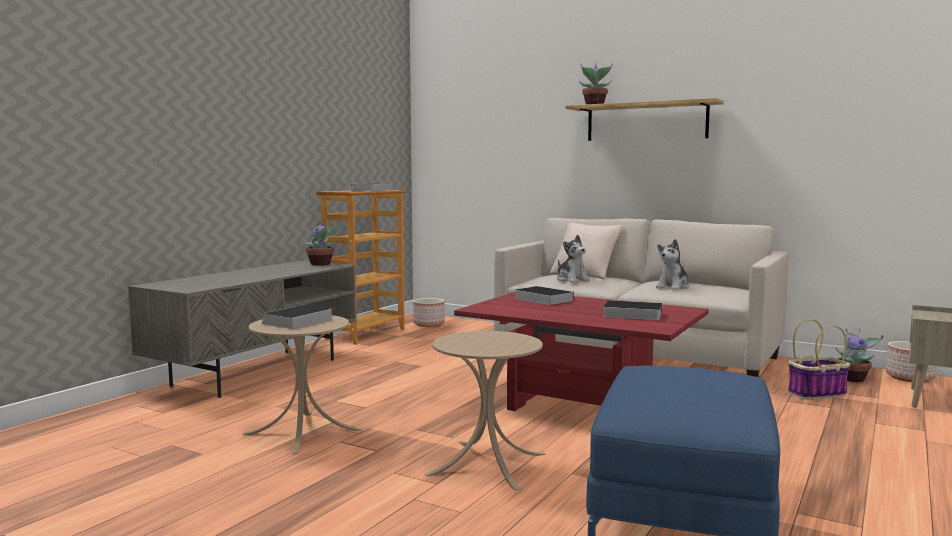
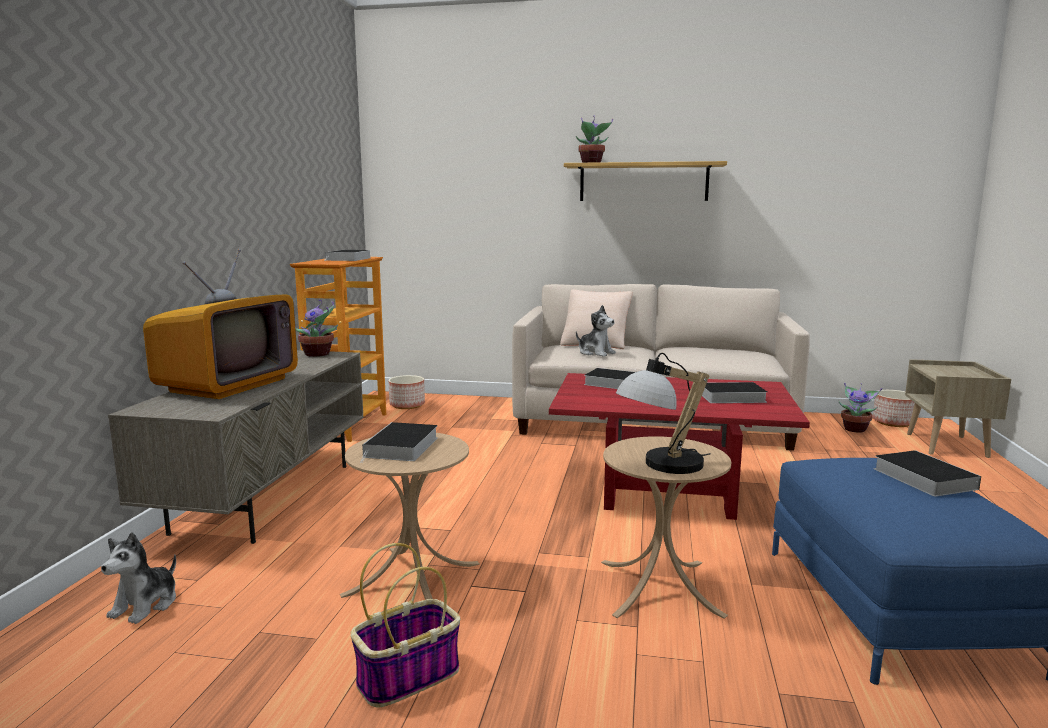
camera: 20 degrees left, 5 degrees up
plush toy [656,239,689,290] -> plush toy moved to [101,532,176,624]
basket [788,319,850,400] -> basket moved to [351,543,461,708]
none -> television [143,249,298,399]
none -> table lamp [616,353,711,474]
none -> book [874,450,981,497]

